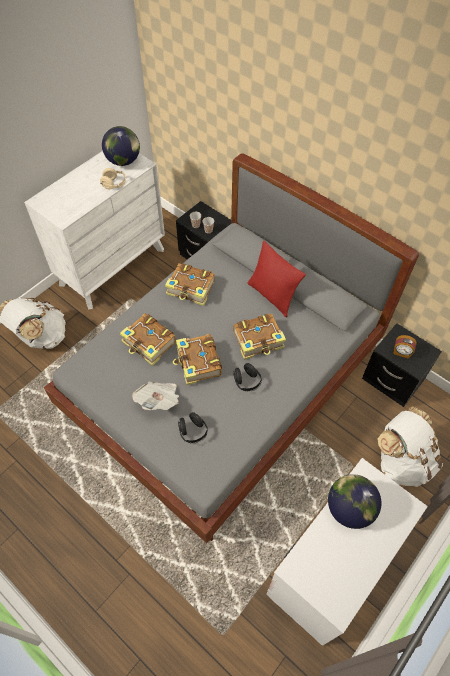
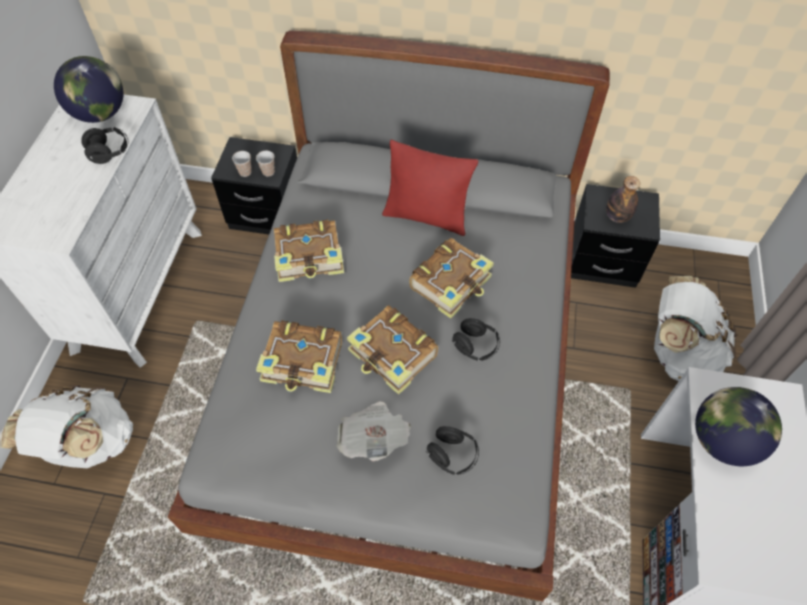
camera: 30 degrees left, 0 degrees up
beige headphones [100,168,127,189] -> black headphones [81,127,128,164]
alarm clock [393,335,417,358] -> bottle [606,176,640,223]

